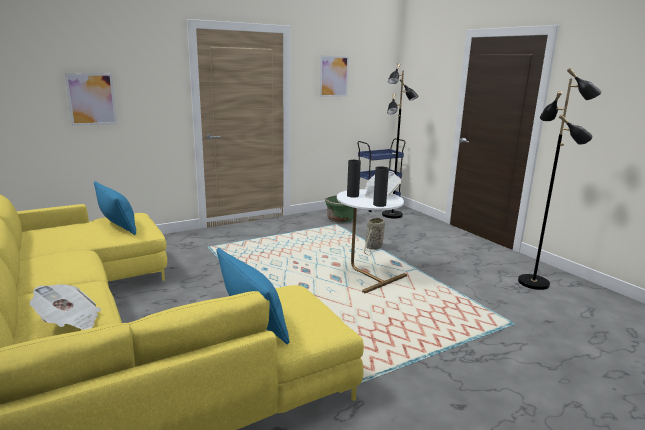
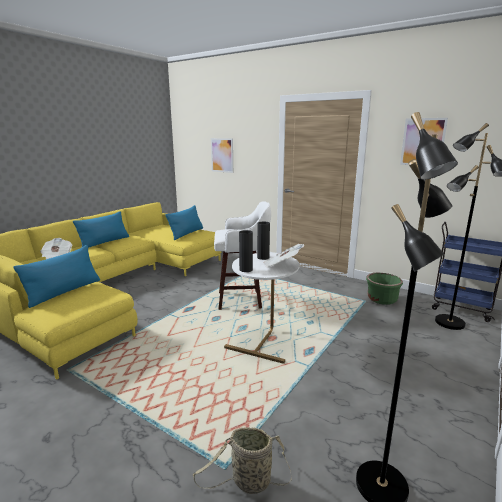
camera: 65 degrees right, 0 degrees up
basket [364,217,385,255] -> basket moved to [193,427,292,494]
none -> blue pillow [73,211,129,248]
none -> white stool [214,201,271,310]

